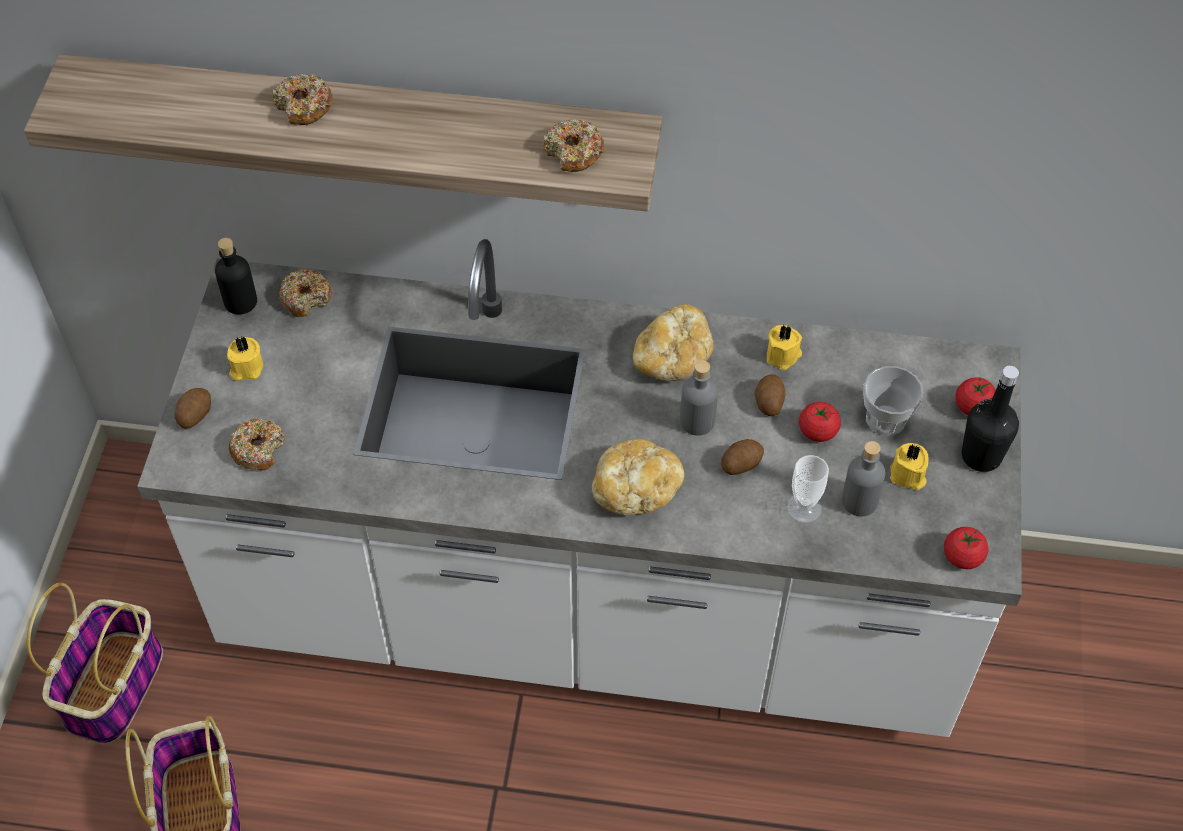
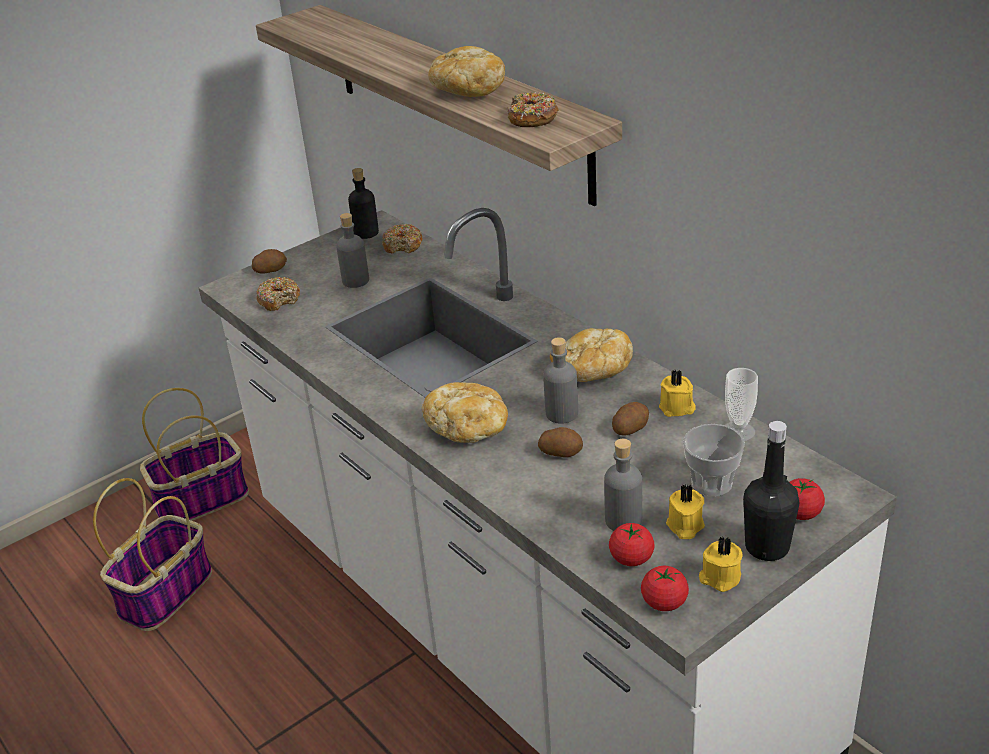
camera: 45 degrees right, 20 degrees down
yellow candle [227,336,263,381] -> yellow candle moved to [699,536,742,592]
donut [273,74,333,125] -> none
cup [787,455,829,523] -> cup moved to [725,368,758,441]
tomato [799,402,841,442] -> tomato moved to [609,523,655,566]
none -> grey bottle [336,213,369,288]
none -> bread [428,46,505,97]

